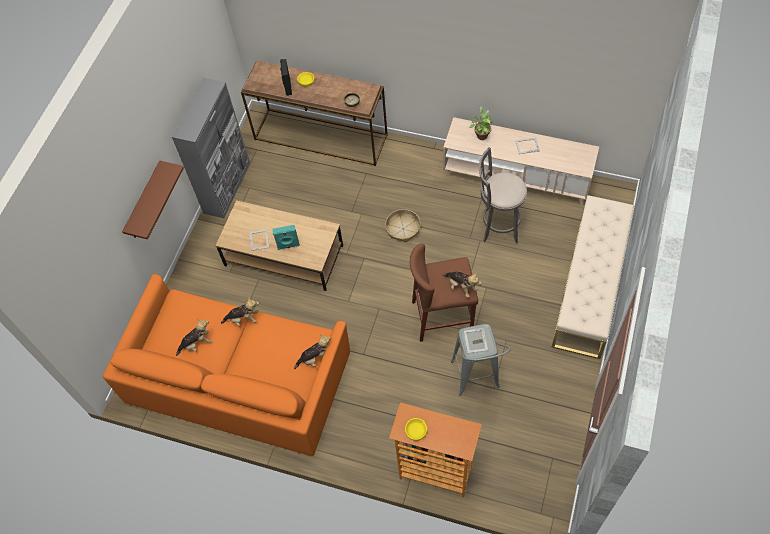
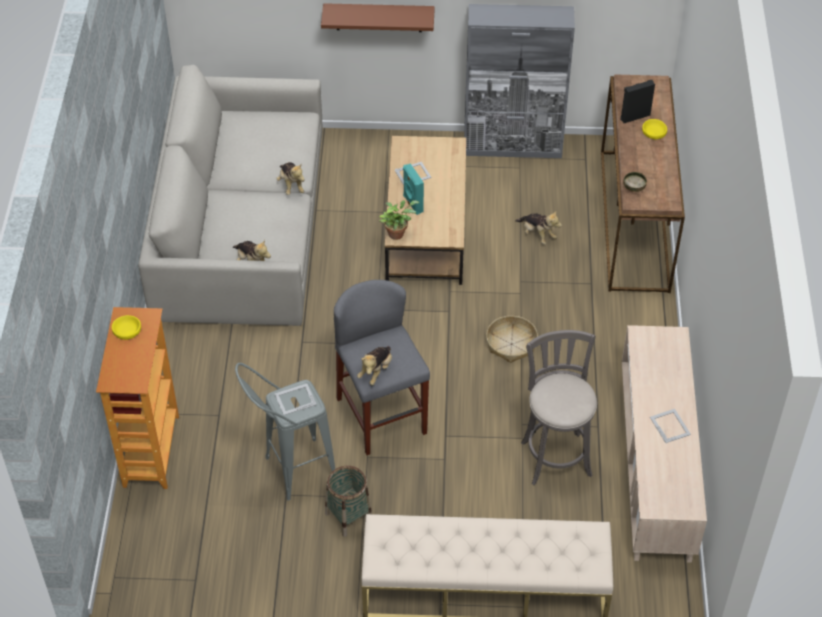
camera: 70 degrees right, 10 degrees down
orange sofa [103,274,350,456] -> grey sofa [138,65,323,326]
plush toy [176,319,212,356] -> plush toy moved to [515,211,562,244]
brown stool [410,244,478,342] -> grey stool [334,280,430,455]
potted plant [469,106,492,140] -> potted plant moved to [379,200,420,240]
none -> basket [325,466,372,537]

